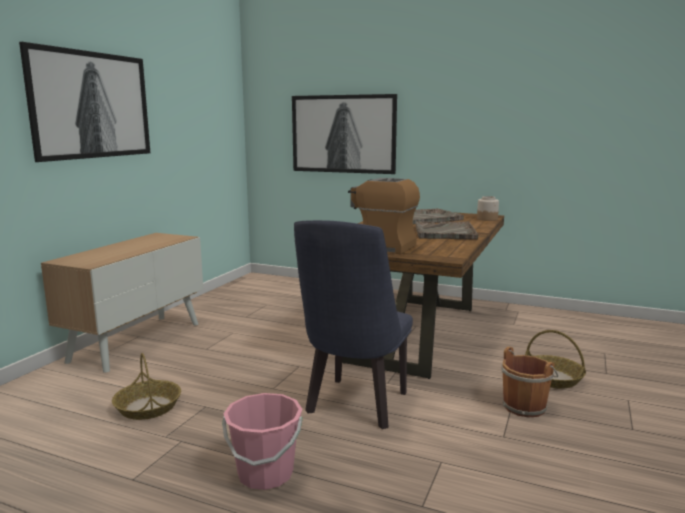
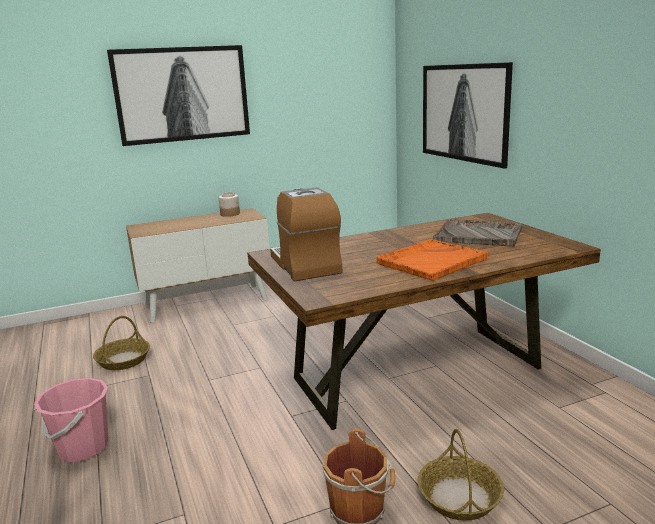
camera: 45 degrees right, 5 degrees up
blue chair [294,220,413,429] -> none
grey tray [416,221,479,239] -> orange tray [377,239,489,281]
jar [477,196,499,221] -> jar moved to [219,192,240,217]

